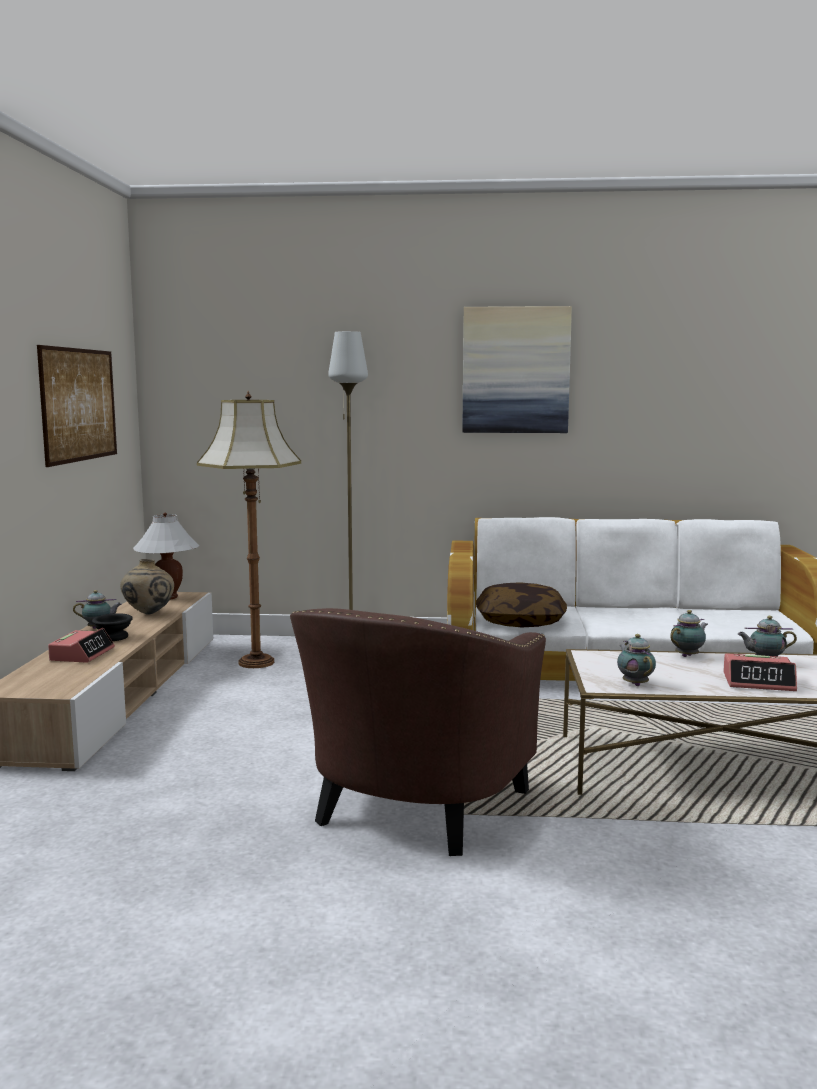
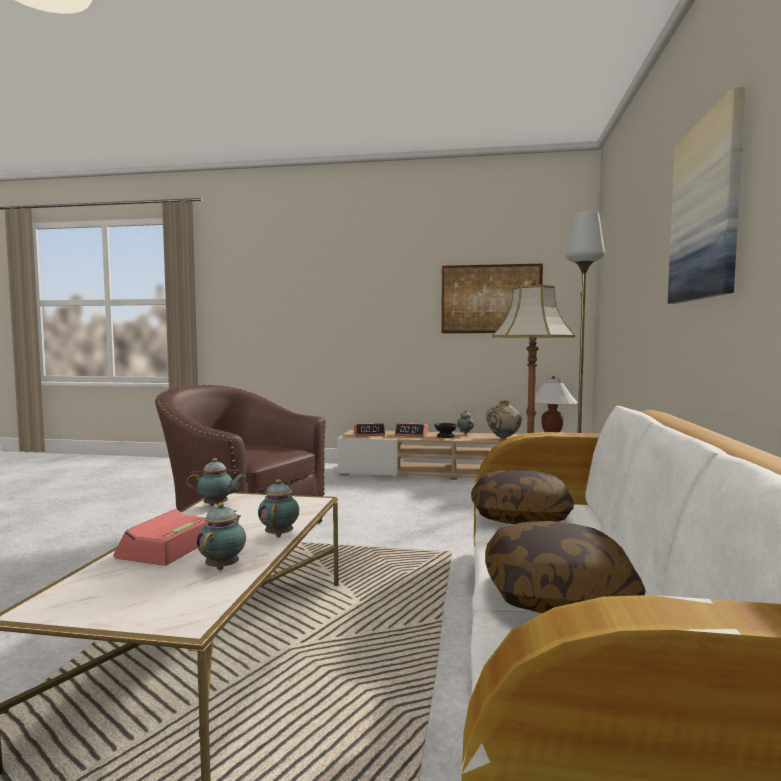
camera: 95 degrees right, 5 degrees down
teapot [670,610,708,657] -> teapot turned 150 degrees counterclockwise [258,479,299,537]
none -> alarm clock [354,423,385,437]
none -> pillow [485,521,646,613]

